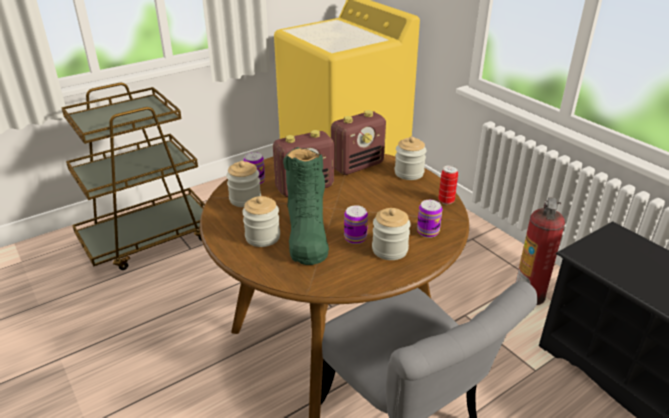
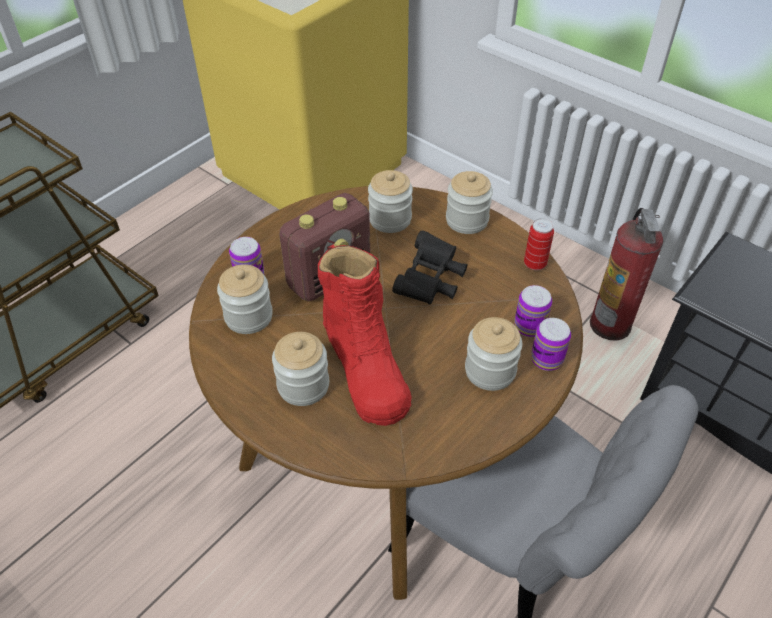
camera: 15 degrees left, 15 degrees up
green boot [283,147,329,265] -> red boot [318,244,412,426]
radio [331,110,386,175] -> jar [368,170,413,233]
can [344,205,368,244] -> can moved to [531,318,571,371]
none -> black binoculars [392,230,468,305]

